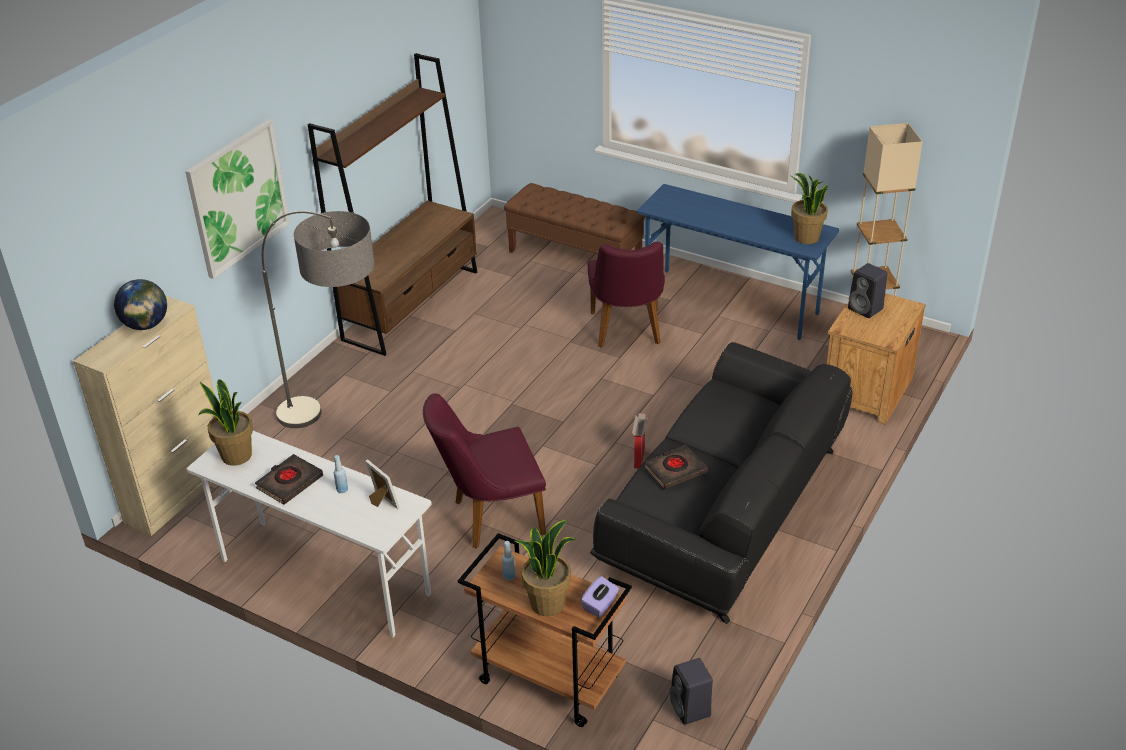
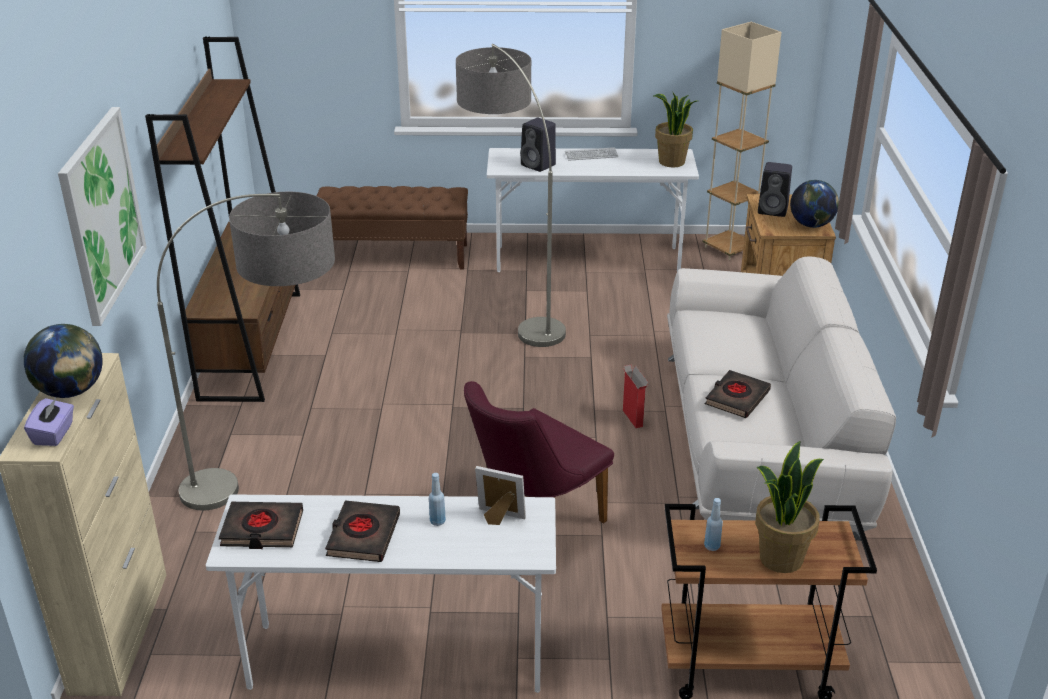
camera: 30 degrees left, 5 degrees down
potted plant [199,379,253,466] -> black book [219,502,303,549]
purple tissue box [581,576,619,618] -> purple tissue box moved to [24,398,74,446]
purple chair [587,242,665,347] -> floor lamp [456,44,566,347]
black sofa [590,342,853,624] -> white sofa [667,257,896,541]
blue desk [637,184,839,340] -> white desk [487,148,699,272]
black speaker [670,658,713,725] -> black speaker moved to [520,118,556,172]
none -> keyboard [565,147,619,161]
none -> globe [790,180,839,228]

